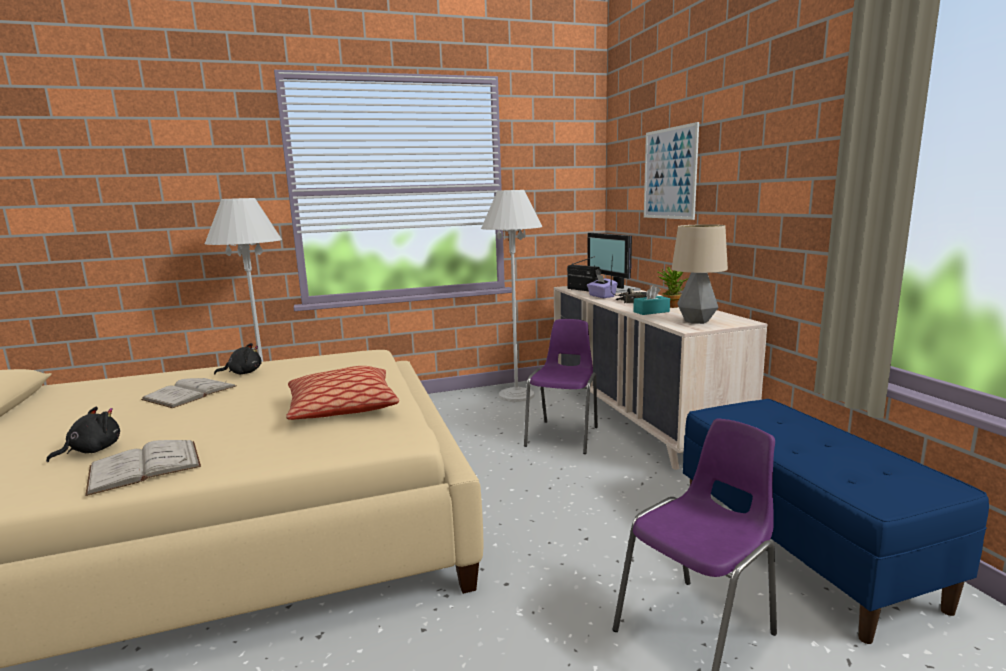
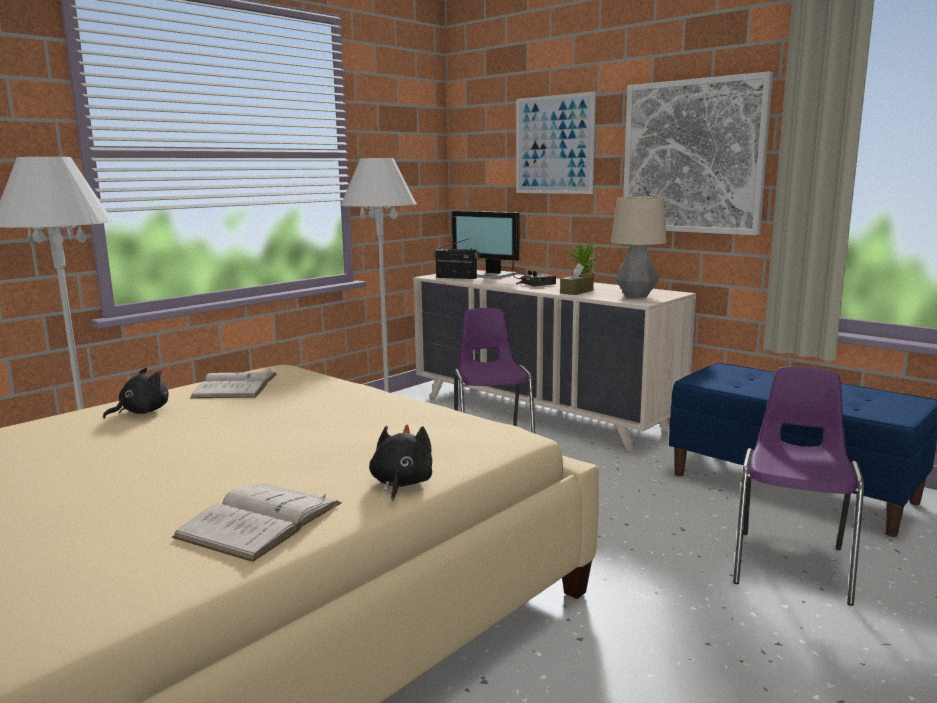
camera: 30 degrees left, 0 degrees up
black plush toy [46,406,120,462] -> black plush toy moved to [369,425,432,501]
white book [141,378,236,408] -> white book moved to [190,368,277,398]
pillow [286,366,399,420] -> none
purple tissue box [587,274,618,298] -> none
turquoise tissue box [633,285,670,315] -> brown tissue box [560,263,594,295]
none -> picture [623,71,773,235]

